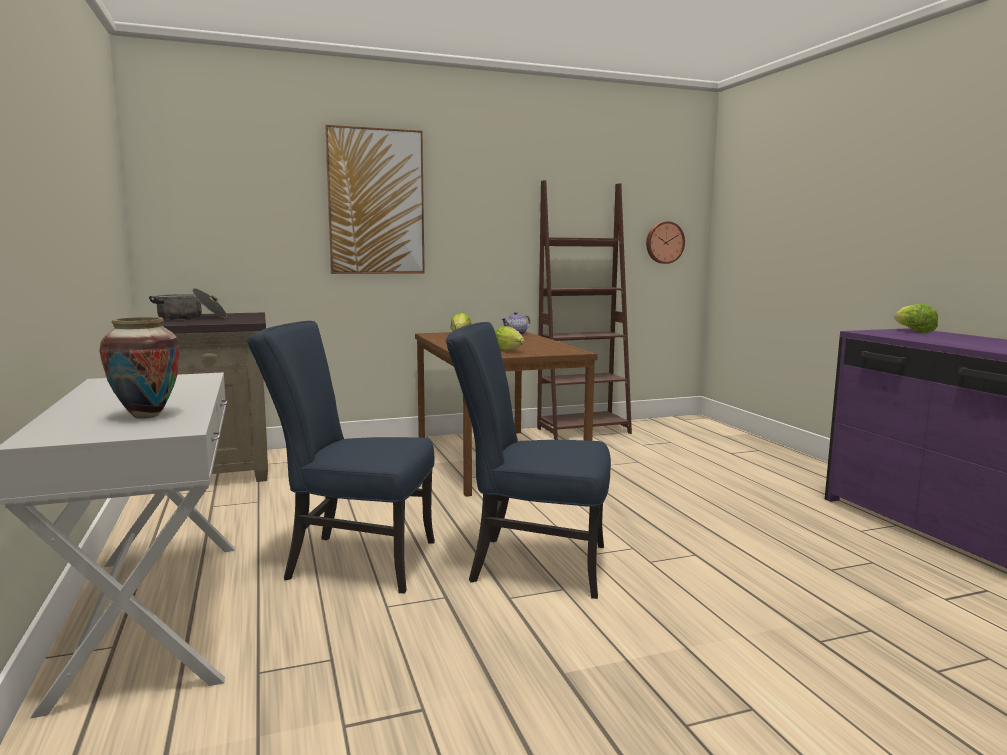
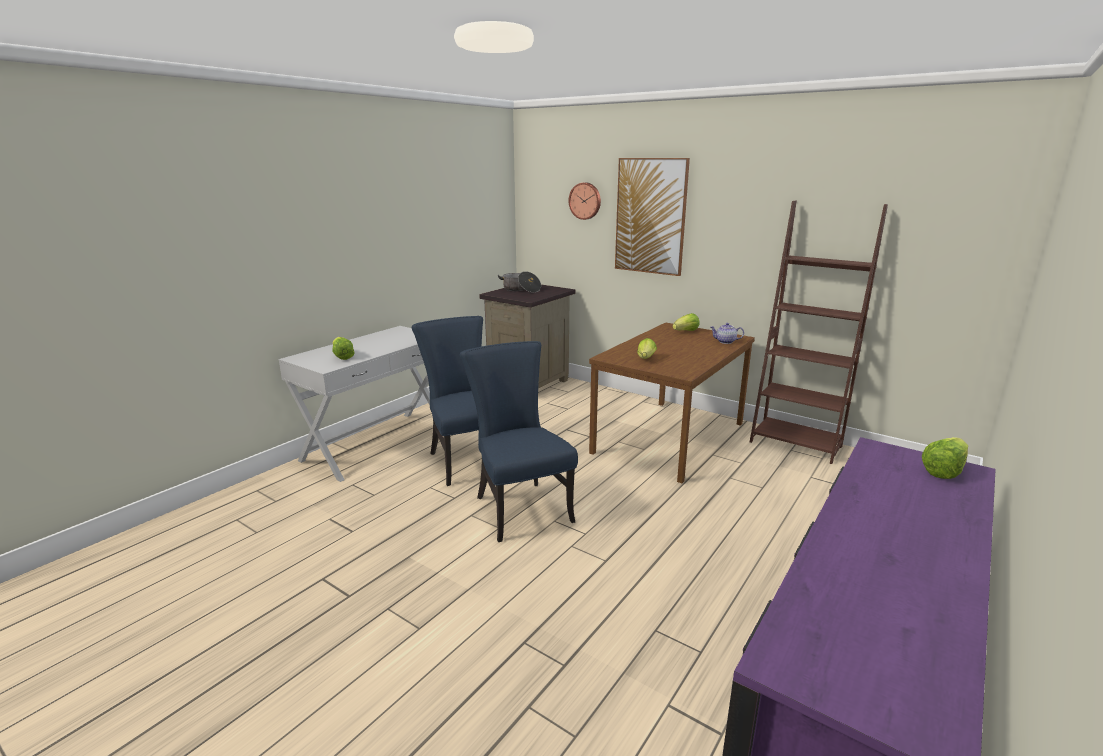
camera: 55 degrees right, 10 degrees up
vase [99,317,180,419] -> lettuce [332,337,354,360]
wall clock [646,221,685,264] -> wall clock moved to [569,182,601,220]

